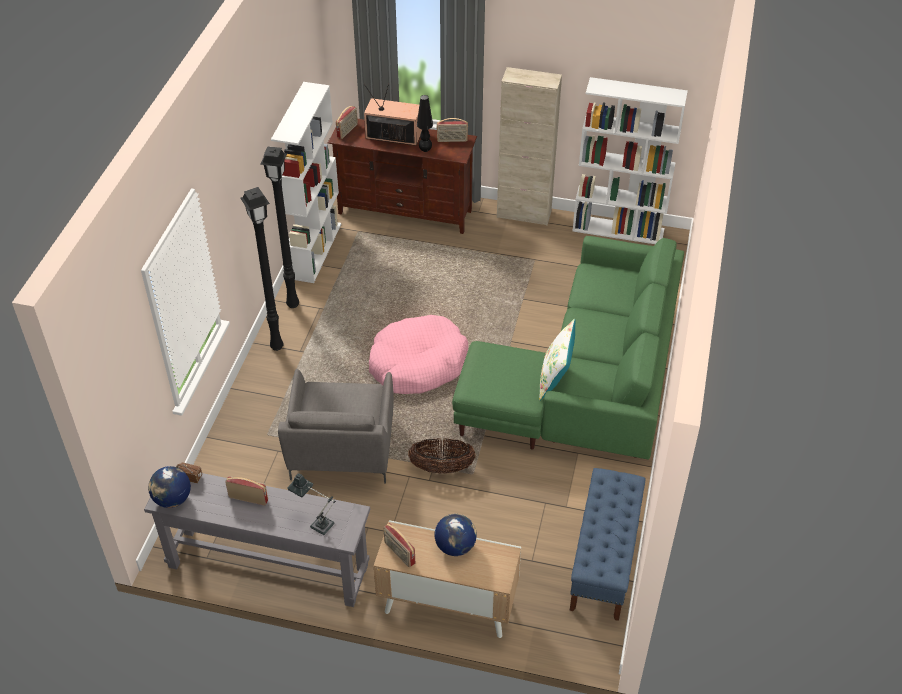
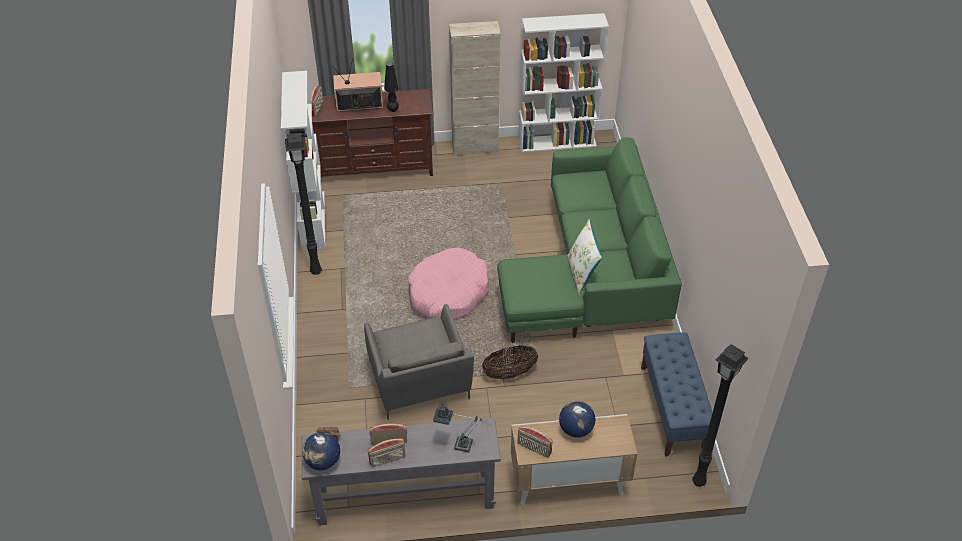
camera: 20 degrees left, 0 degrees up
black floor lamp [240,187,283,351] -> black floor lamp moved to [692,344,749,487]
radio [436,118,468,142] -> radio moved to [368,438,406,468]

